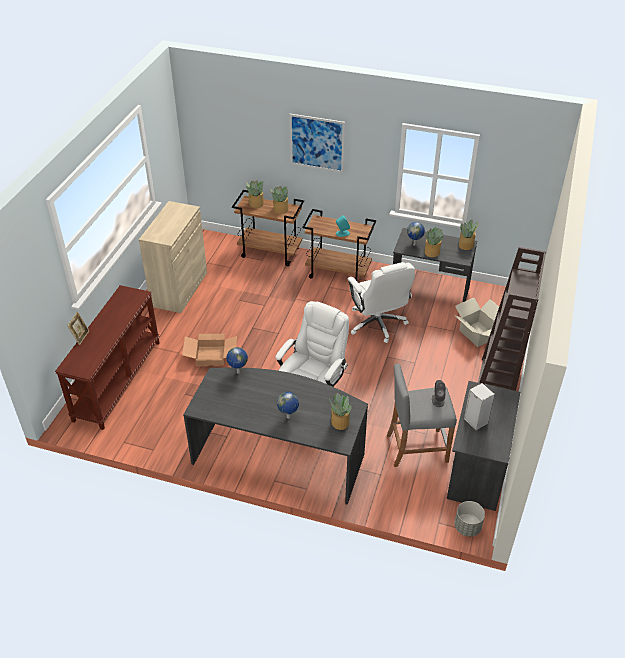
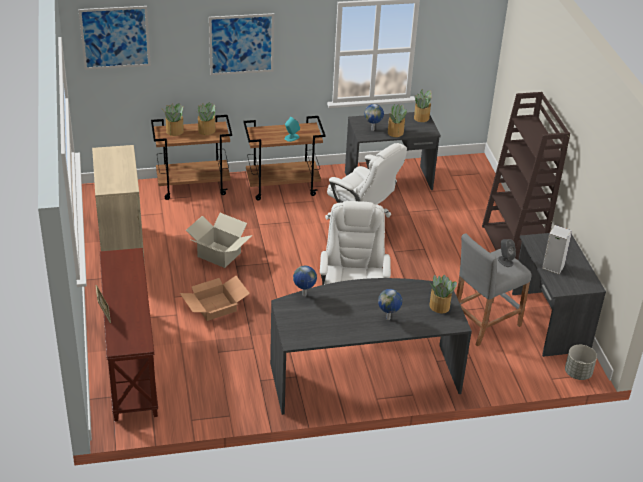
camera: 30 degrees left, 5 degrees down
cardboard box [454,298,499,347] -> cardboard box moved to [186,213,252,268]
none -> picture [78,6,151,70]

